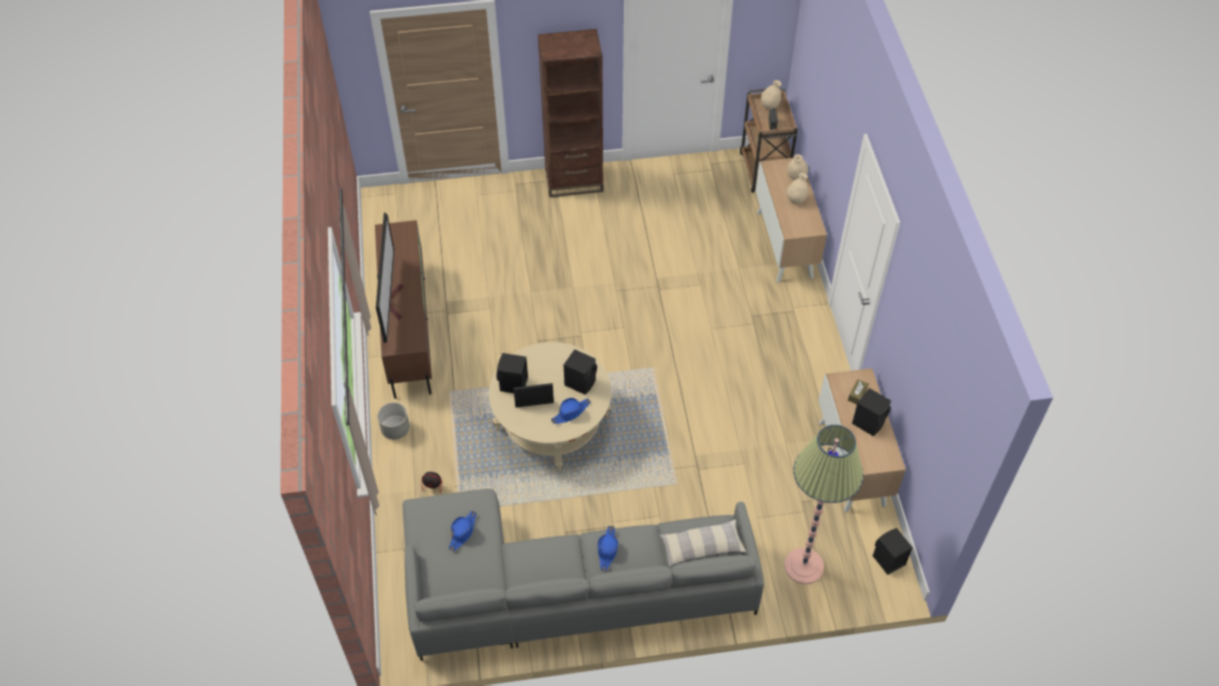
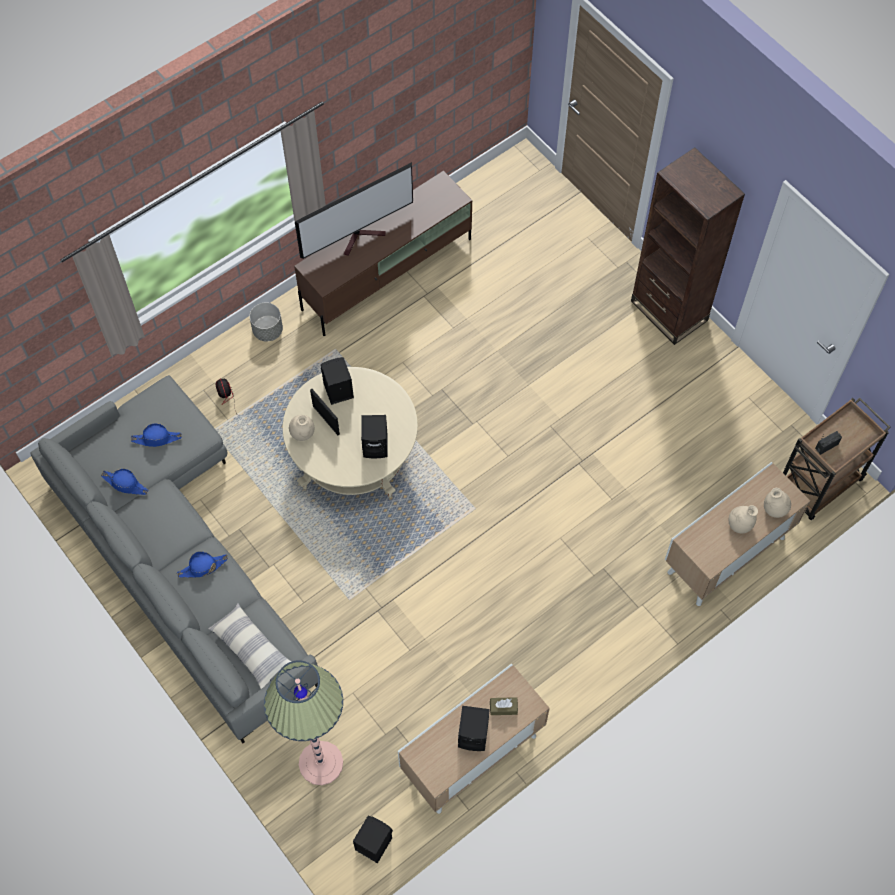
camera: 60 degrees right, 10 degrees up
blue hat [551,398,591,424] -> blue hat moved to [101,469,148,495]
beige vase [761,80,781,110] -> beige vase moved to [289,415,315,441]

